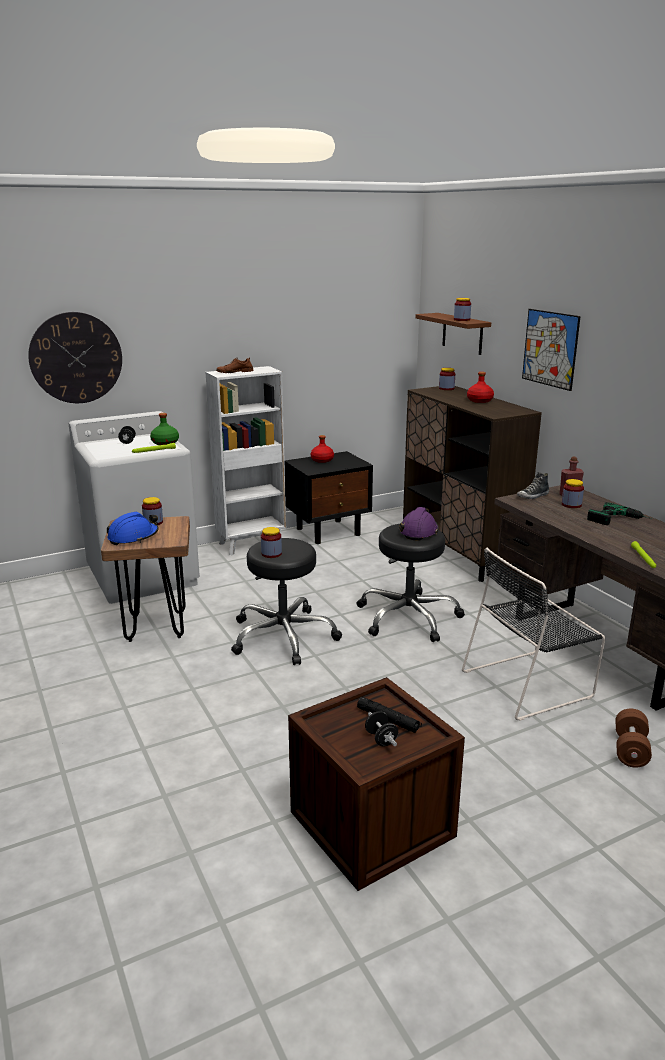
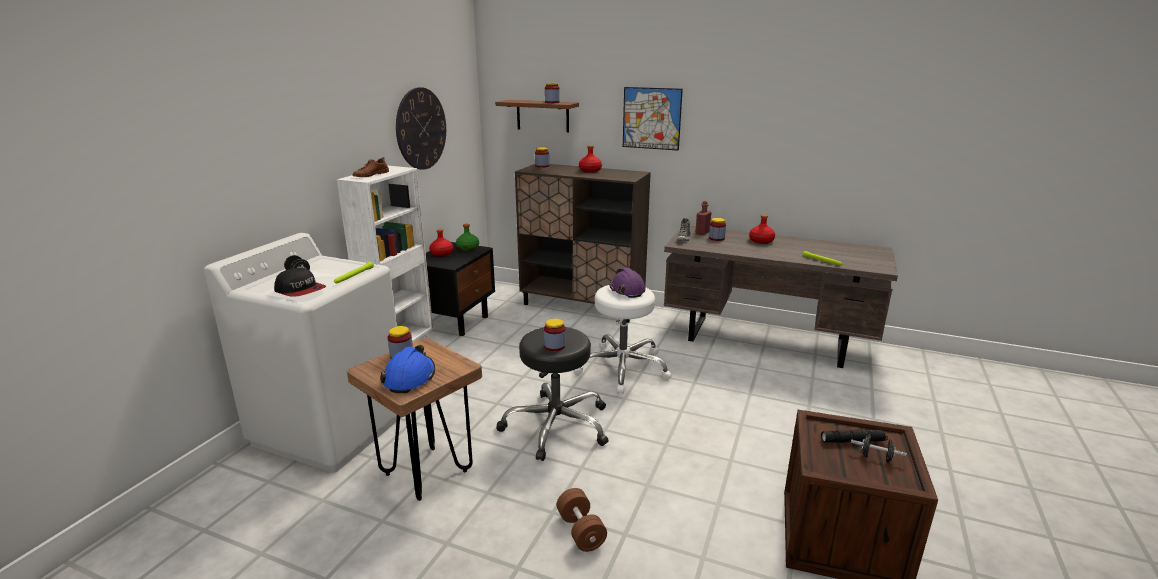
camera: 40 degrees left, 0 degrees up
wall clock [28,312,122,403] -> wall clock moved to [396,87,446,170]
green bottle [150,413,179,445] -> green bottle moved to [456,224,479,251]
black stool [357,524,465,642] -> white stool [573,285,672,394]
black chair [462,548,605,721] -> none
power drill [587,502,652,525] -> red bottle [749,214,775,244]
brown dumbbell [615,709,652,768] -> brown dumbbell moved to [556,488,607,552]
none -> cap [274,268,326,297]

